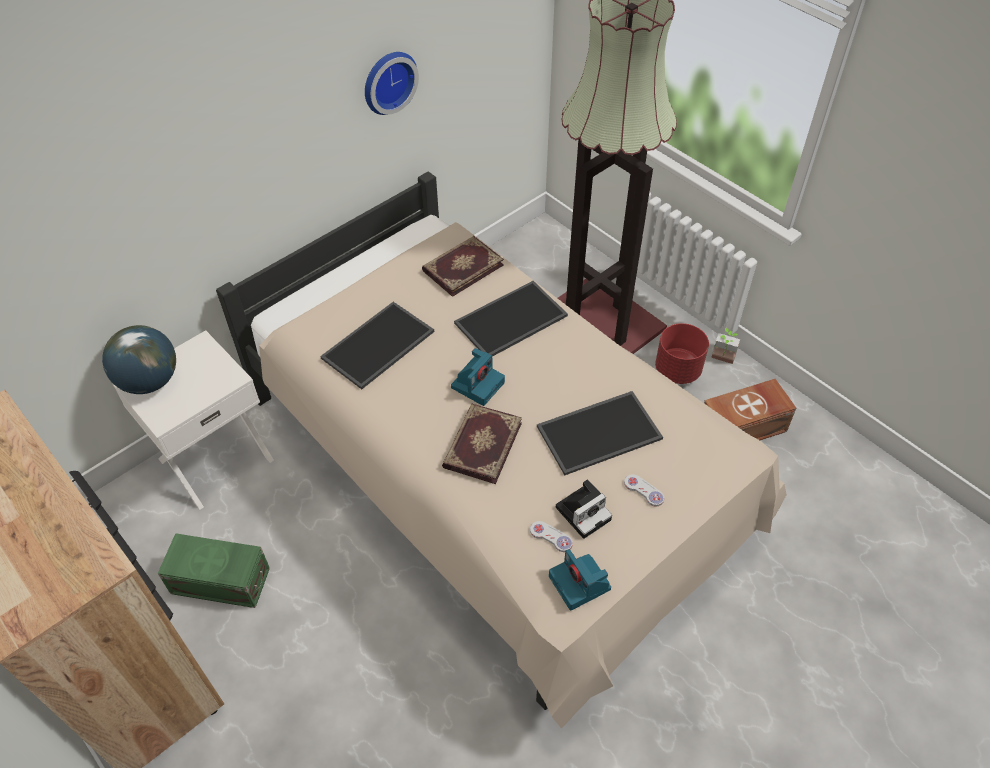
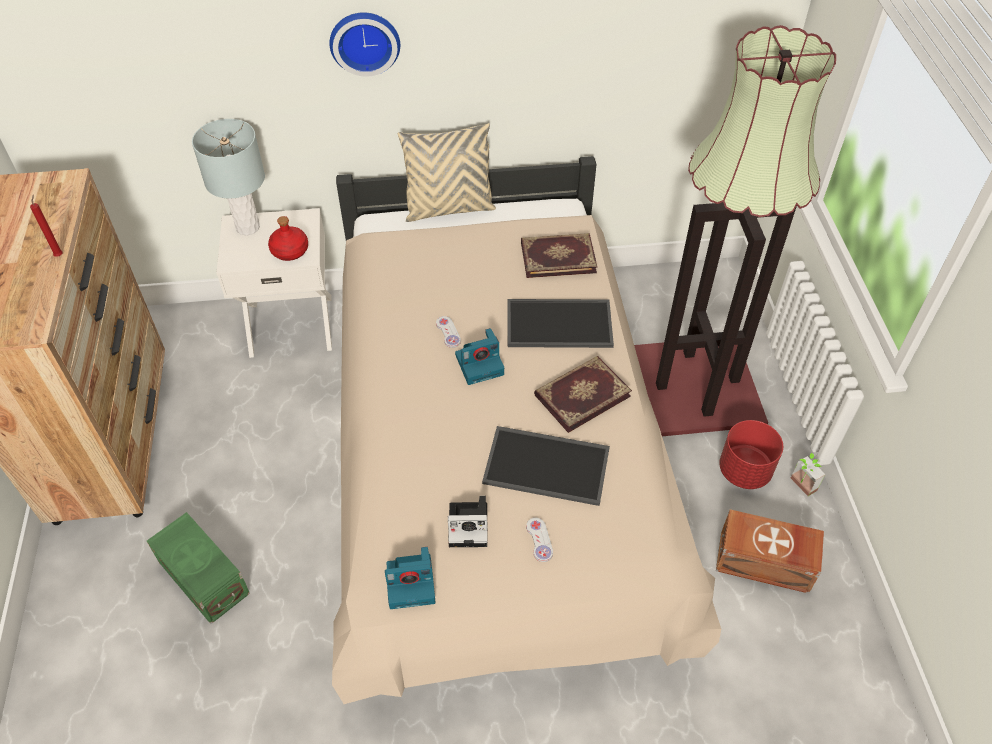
camera: 35 degrees right, 0 degrees up
globe [102,325,176,394] -> grey table lamp [192,119,265,236]
green storage box [158,533,270,608] -> green storage box moved to [147,512,250,624]
tray [320,302,434,389] -> none
wall clock [365,52,419,115] -> wall clock moved to [329,12,400,77]
book [442,404,522,484] -> book moved to [534,356,632,433]
white game controller [530,521,573,552] -> white game controller moved to [436,316,461,348]
camera [549,549,611,611] -> camera turned 105 degrees counterclockwise [385,547,436,609]
none -> red candle [30,195,63,257]
none -> red bottle [268,216,308,261]
none -> beige pillow [398,123,496,222]

